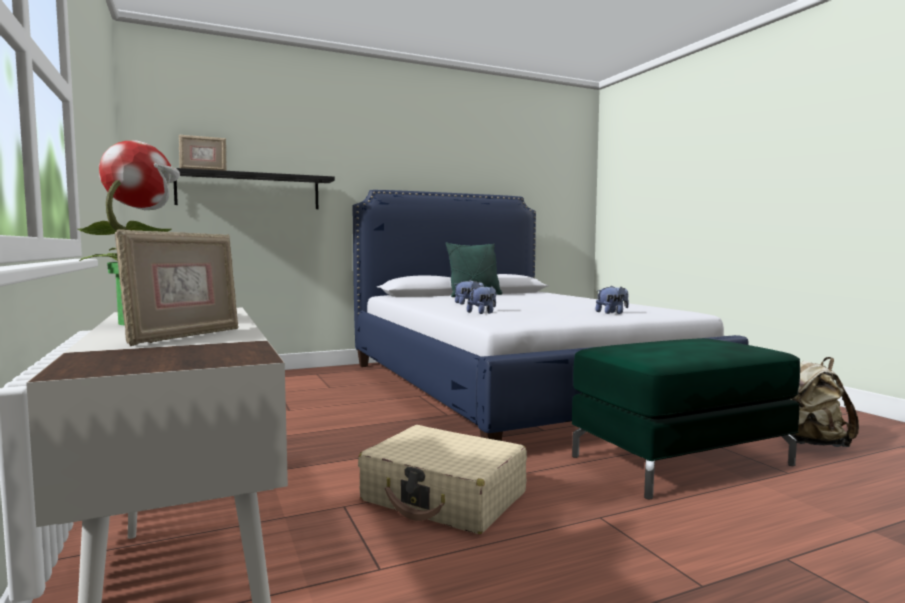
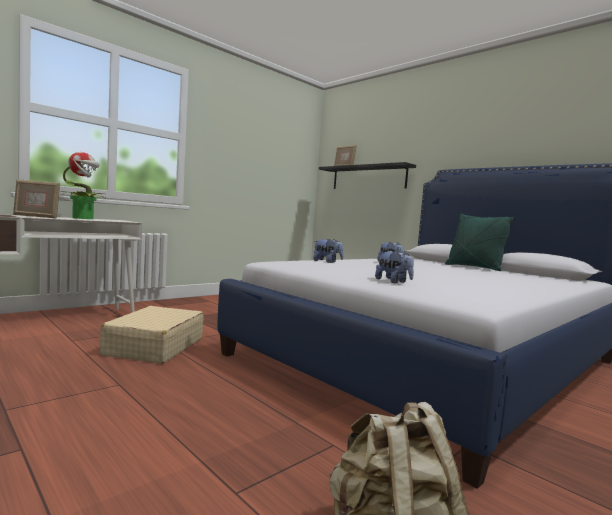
camera: 70 degrees right, 0 degrees up
green ottoman [572,338,800,499] -> none

